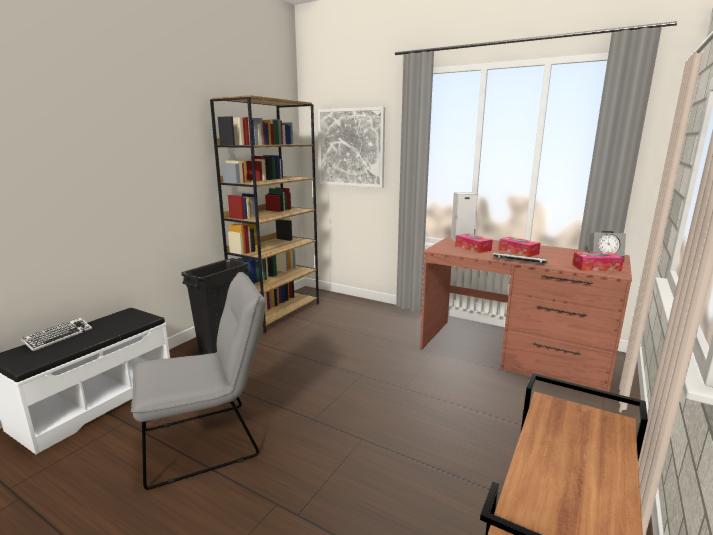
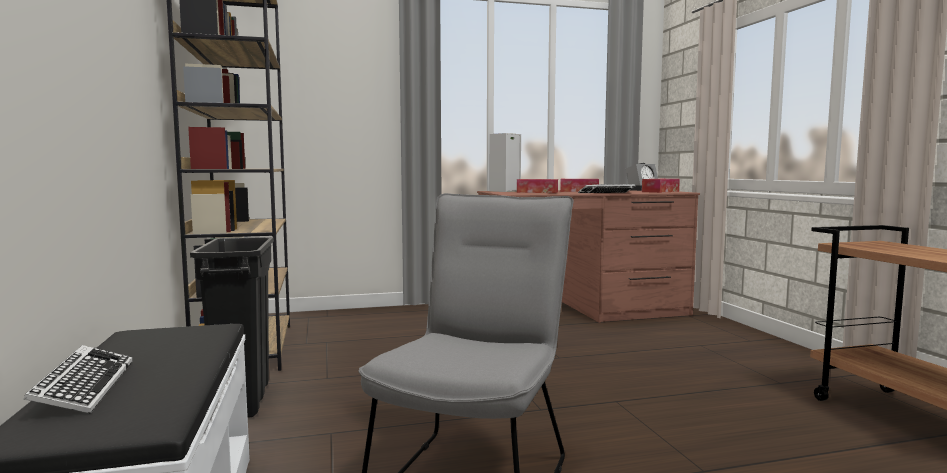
camera: 45 degrees left, 10 degrees down
picture [318,107,385,188] -> none

